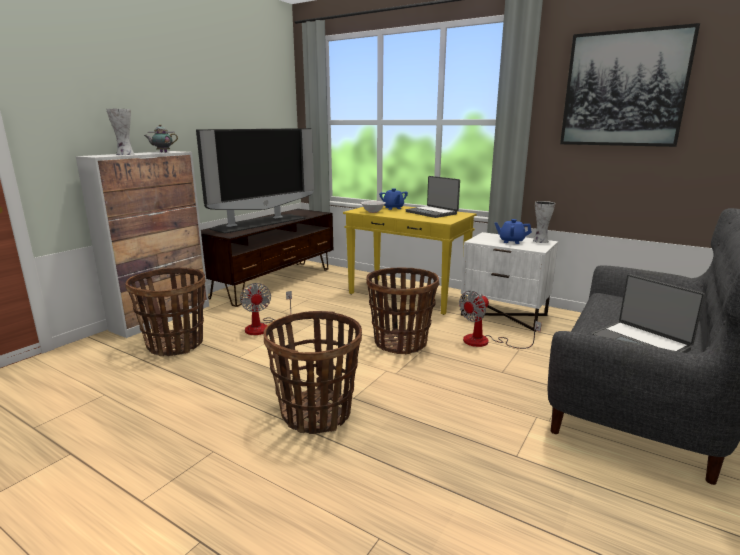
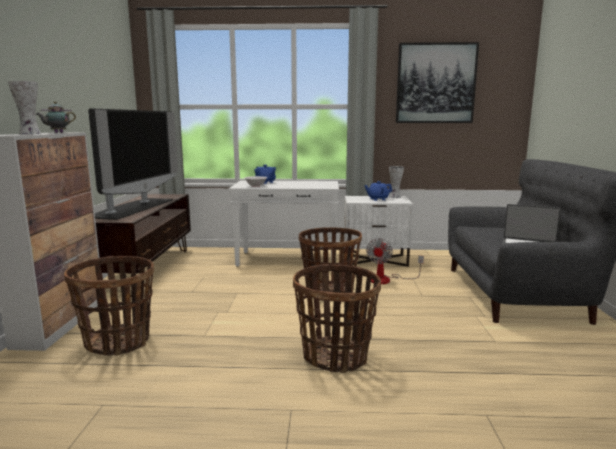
camera: 30 degrees left, 5 degrees down
fan [240,283,292,335] -> none
yellow console table [343,206,476,315] -> white console table [229,180,339,267]
laptop [406,176,460,218] -> none

